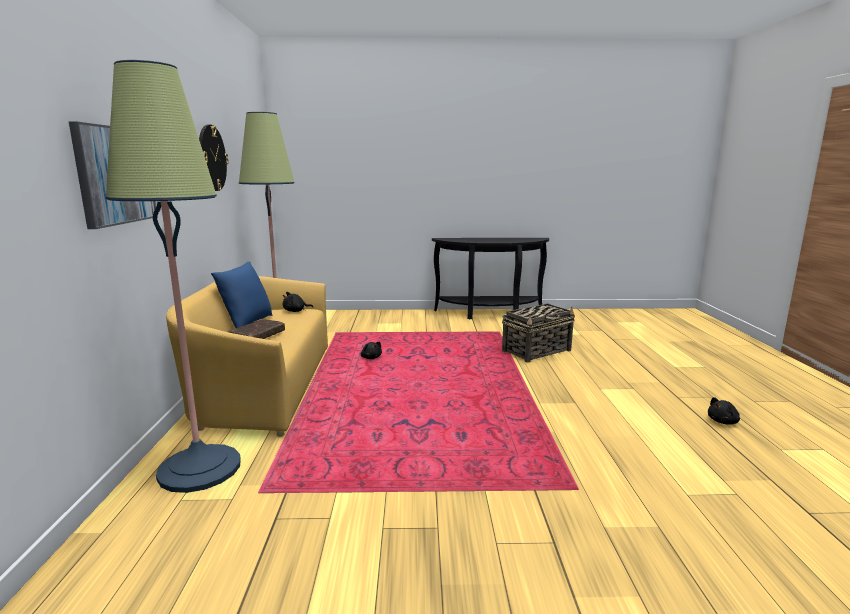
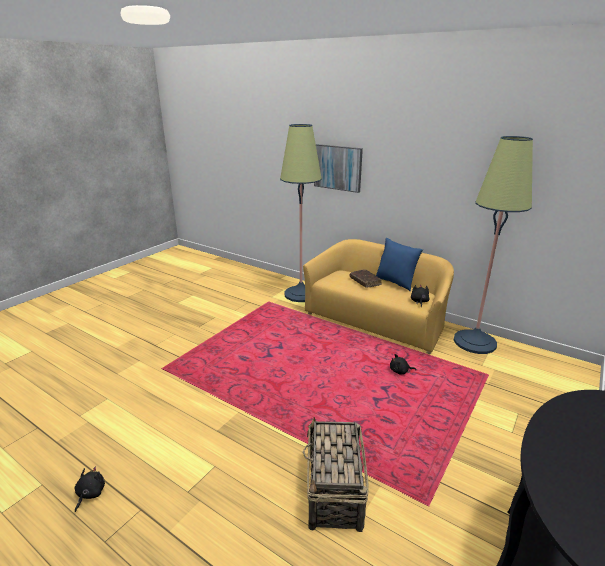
camera: 125 degrees right, 10 degrees up
wall clock [199,125,229,191] -> none

